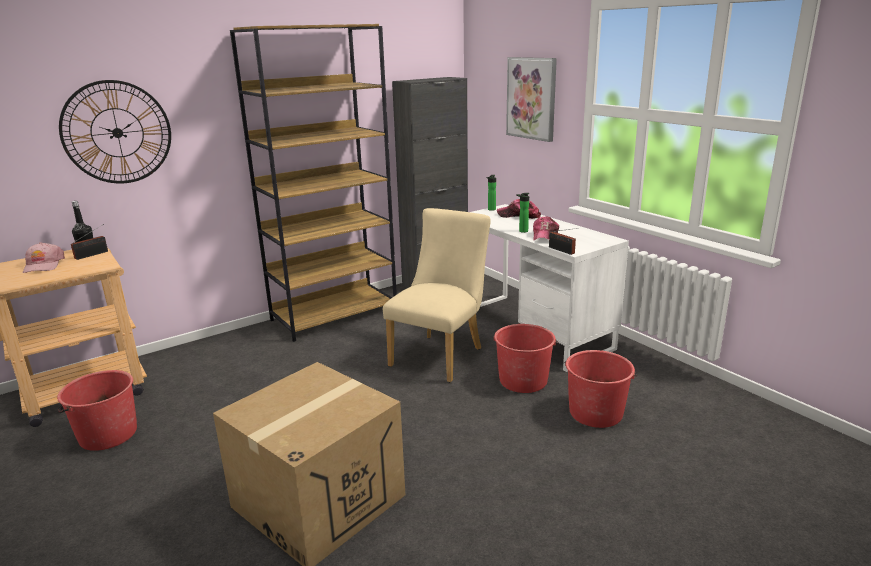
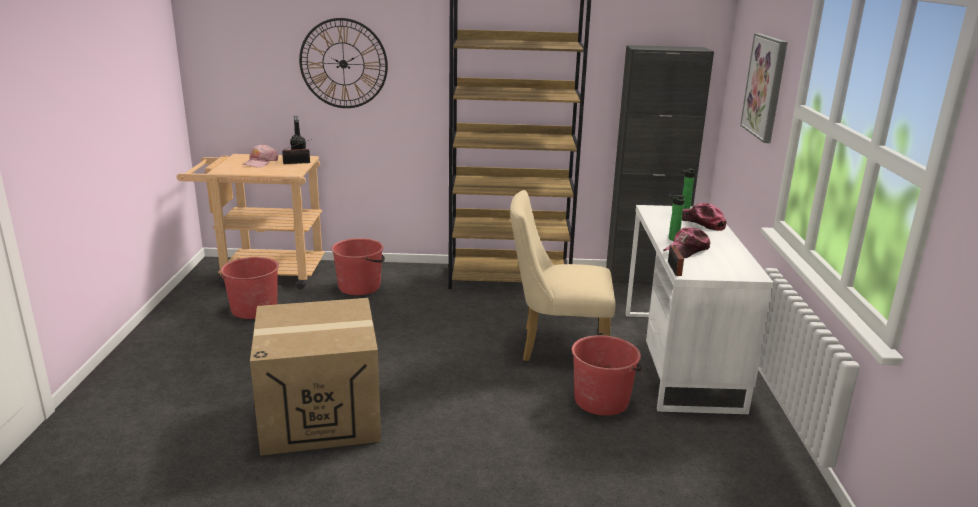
camera: 35 degrees right, 0 degrees up
beige chair [383,208,491,382] -> beige chair turned 150 degrees counterclockwise [510,190,616,361]
red bucket [565,350,637,428] -> red bucket moved to [331,238,385,295]

